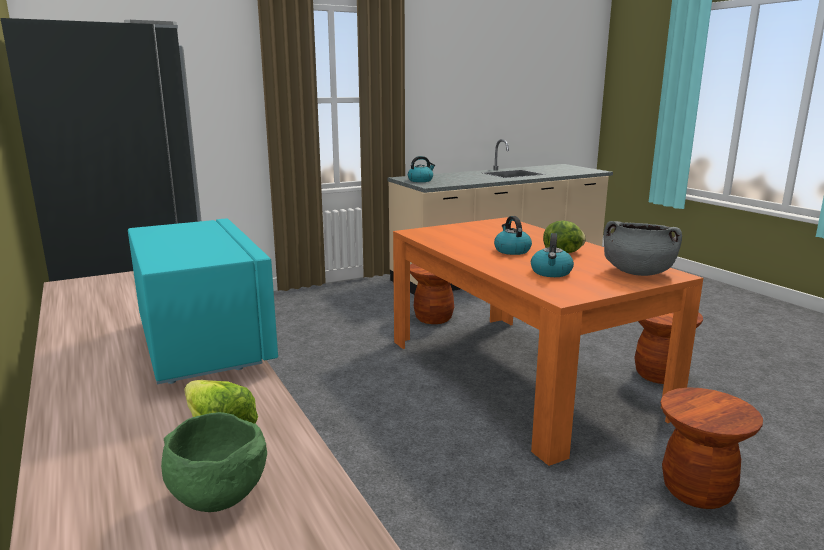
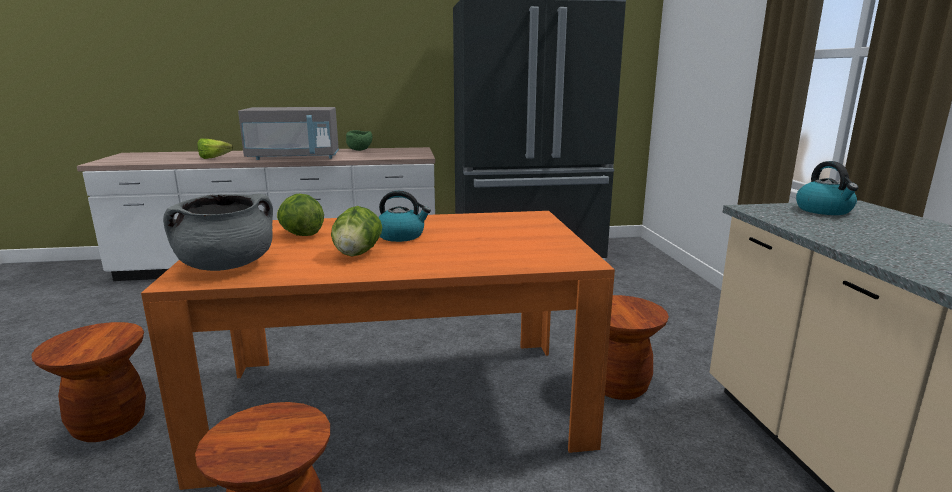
camera: 110 degrees right, 0 degrees up
turquoise microwave [128,218,278,384] -> grey microwave [238,107,339,160]
green bowl [161,412,267,512] -> green bowl moved to [346,130,373,151]
kettle [531,233,574,277] -> lettuce [277,194,324,236]

